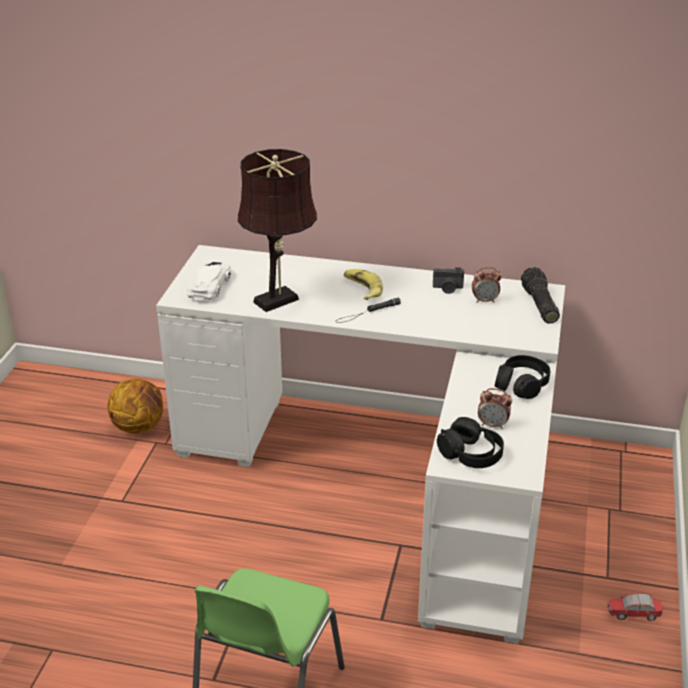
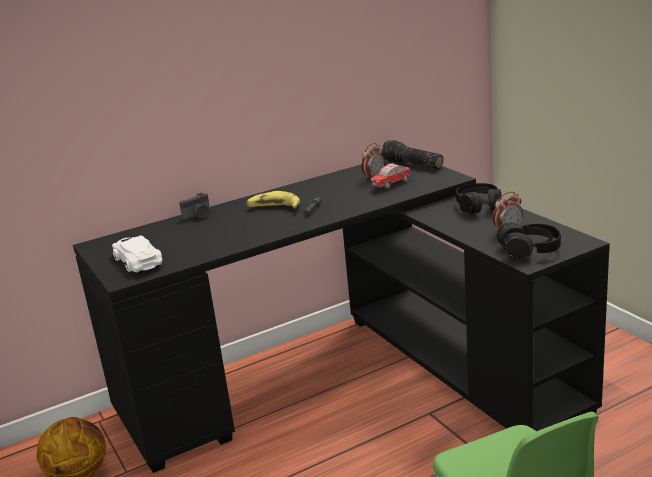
camera: 40 degrees left, 10 degrees down
white desk [156,245,565,644] -> black desk [73,160,610,473]
brown table lamp [238,149,317,312] -> none
camera [433,267,464,294] -> camera moved to [179,193,210,220]
toy car [607,593,663,621] -> toy car moved to [371,163,410,189]

